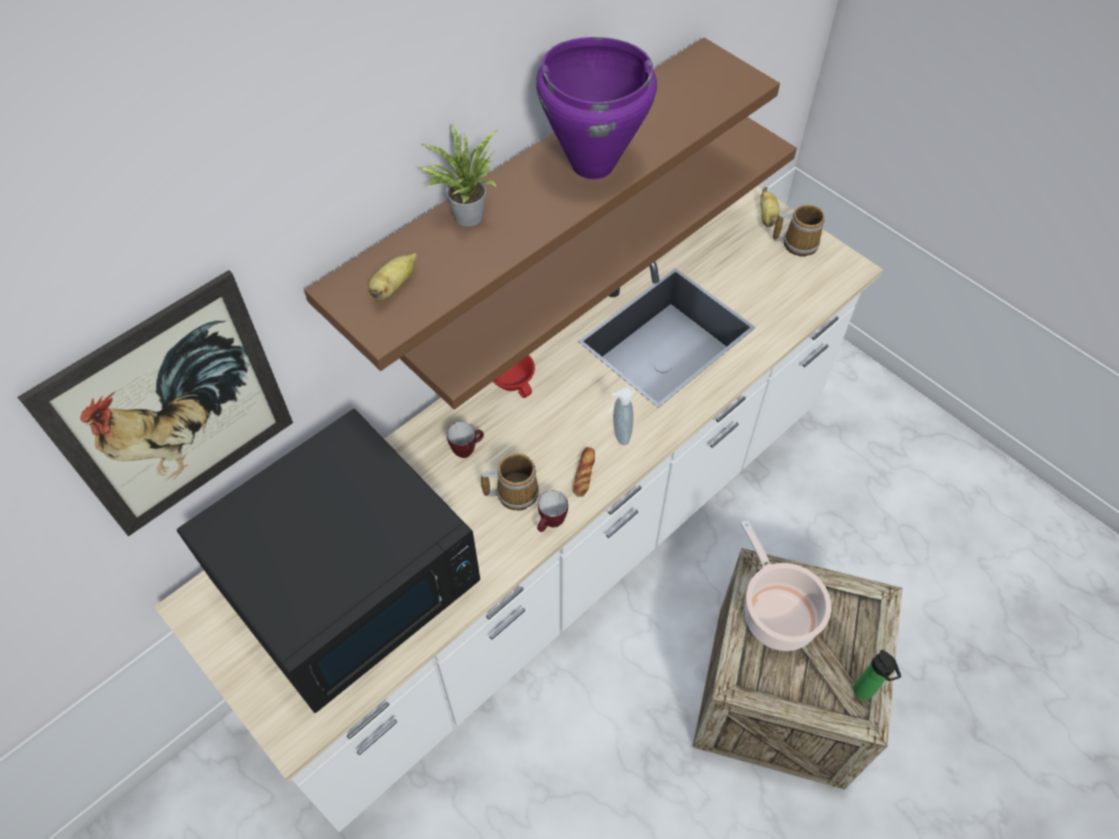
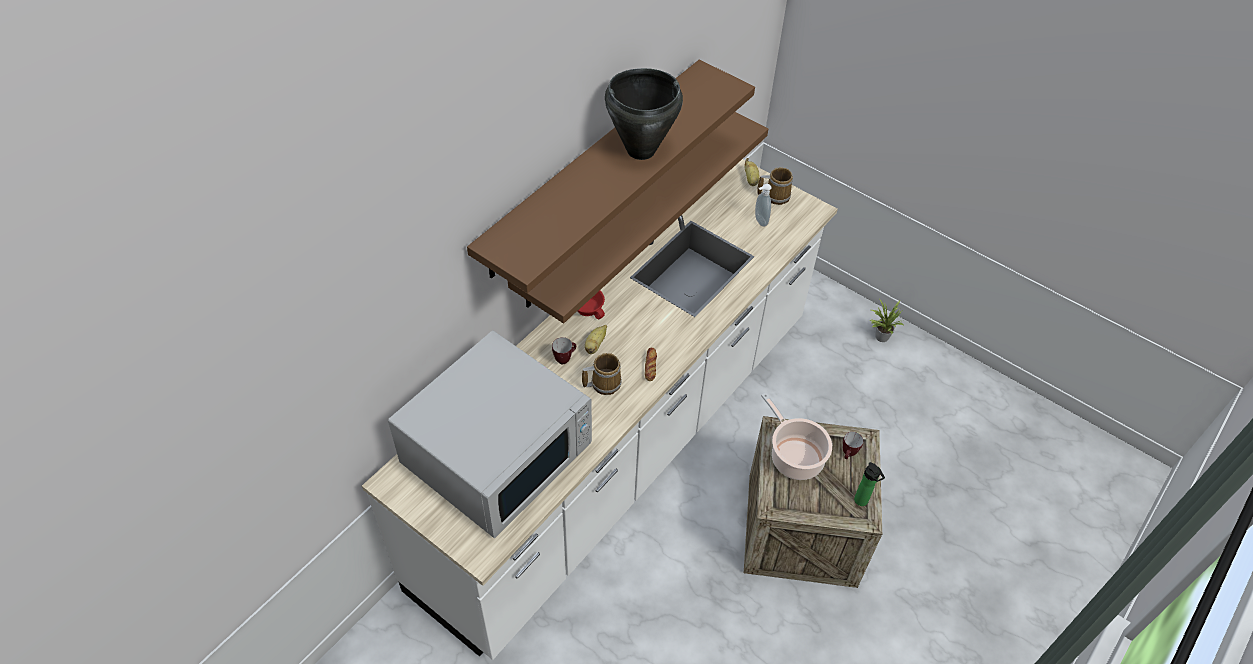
camera: 10 degrees left, 5 degrees down
picture [18,270,293,536] -> none
black microwave [177,409,480,713] -> white microwave [388,330,592,538]
banana [369,253,417,301] -> banana moved to [585,325,607,354]
potted plant [418,124,499,227] -> potted plant moved to [869,299,903,342]
purple cooking pot [536,37,657,179] -> black cooking pot [605,68,683,160]
mug [537,491,568,532] -> mug moved to [843,432,863,459]
soap dispenser [611,387,634,445] -> soap dispenser moved to [755,184,771,227]

